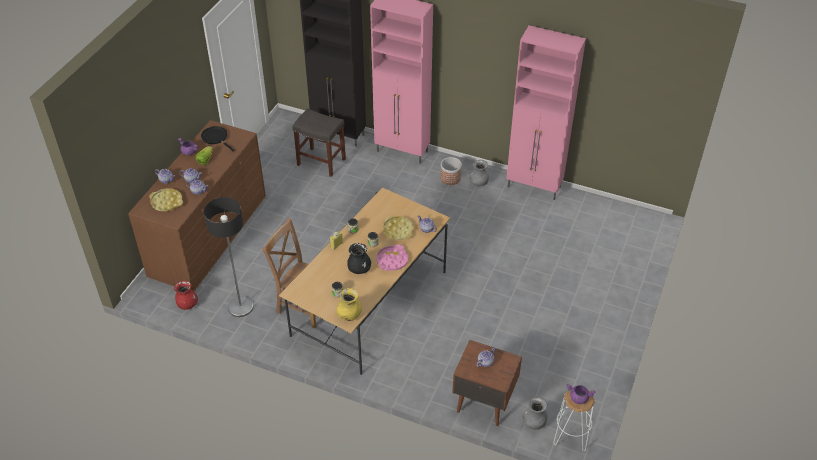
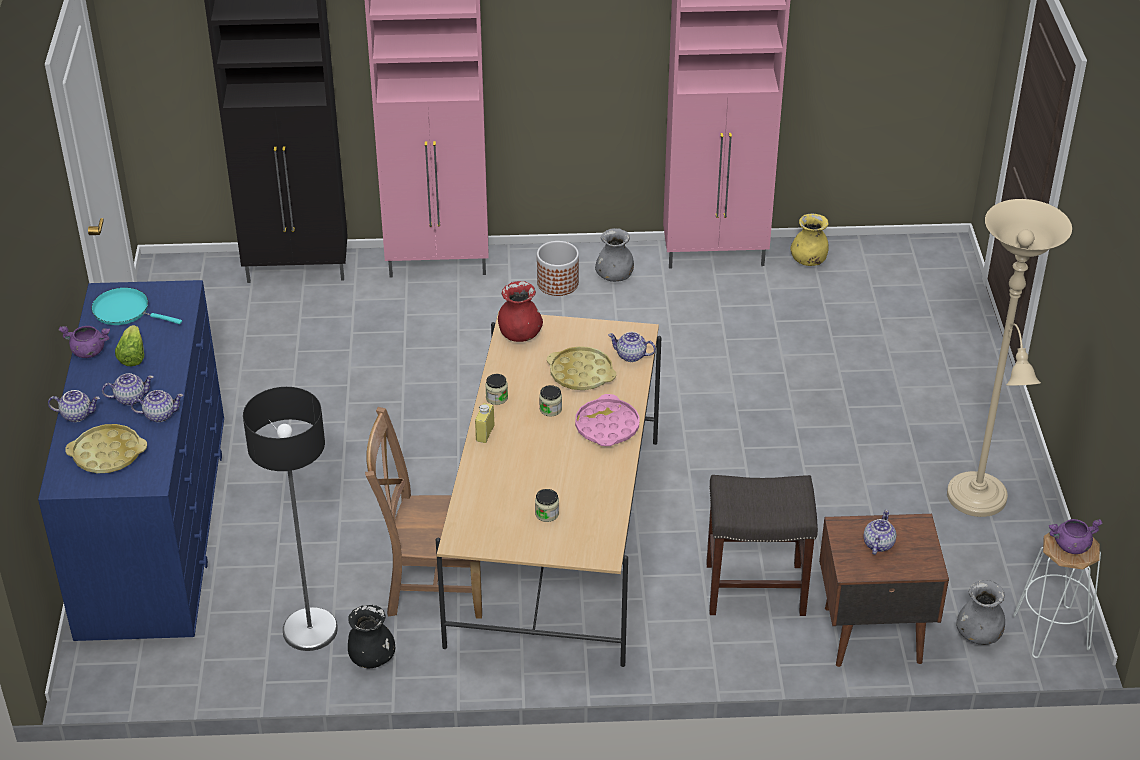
camera: 25 degrees left, 5 degrees down
brown dresser [128,120,266,292] -> blue dresser [38,280,224,641]
red vase [174,281,198,310] -> red vase moved to [498,281,543,342]
black frying pan [201,126,234,151] -> turquoise frying pan [91,287,182,325]
grey stool [292,108,346,177] -> grey stool moved to [706,475,818,616]
yellow vase [337,288,362,321] -> yellow vase moved to [790,213,829,266]
black vase [347,243,371,274] -> black vase moved to [348,605,395,668]
none -> beige floor lamp [947,199,1072,517]

